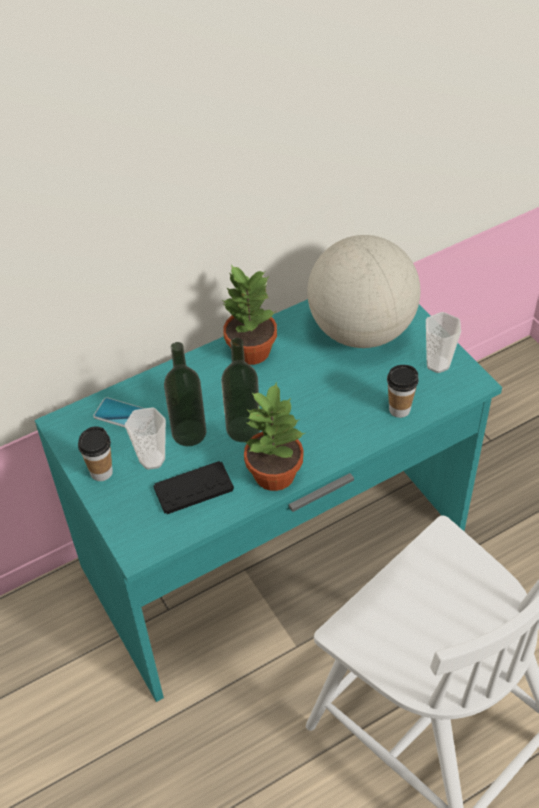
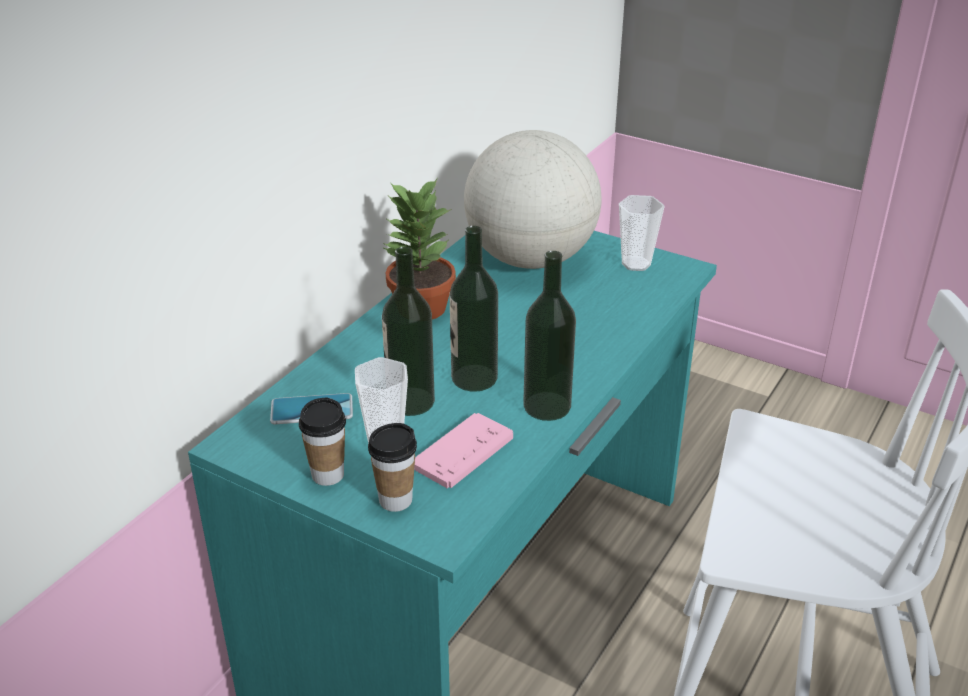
camera: 30 degrees left, 15 degrees down
black game controller [153,461,234,514] -> pink game controller [414,413,513,488]
potted plant [244,381,305,491] -> bottle [523,251,576,421]
cup [387,365,419,418] -> cup moved to [368,423,417,512]

